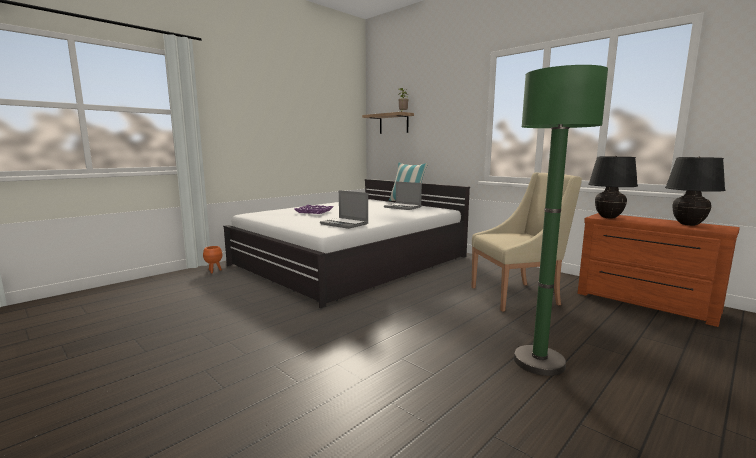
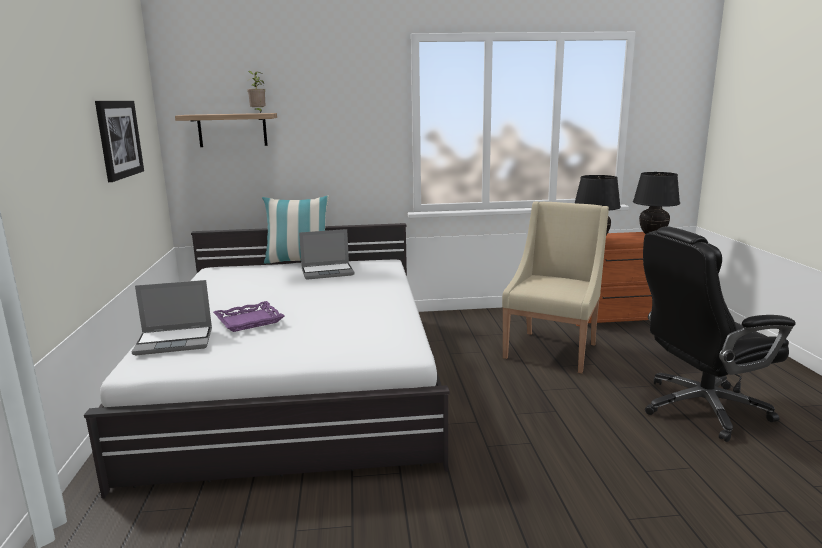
camera: 50 degrees left, 5 degrees up
orange planter [203,246,222,273] -> none
laptop [320,190,369,229] -> laptop moved to [132,280,212,355]
green floor lamp [514,65,608,376] -> black office chair [643,226,796,442]
none -> picture [95,101,144,182]

